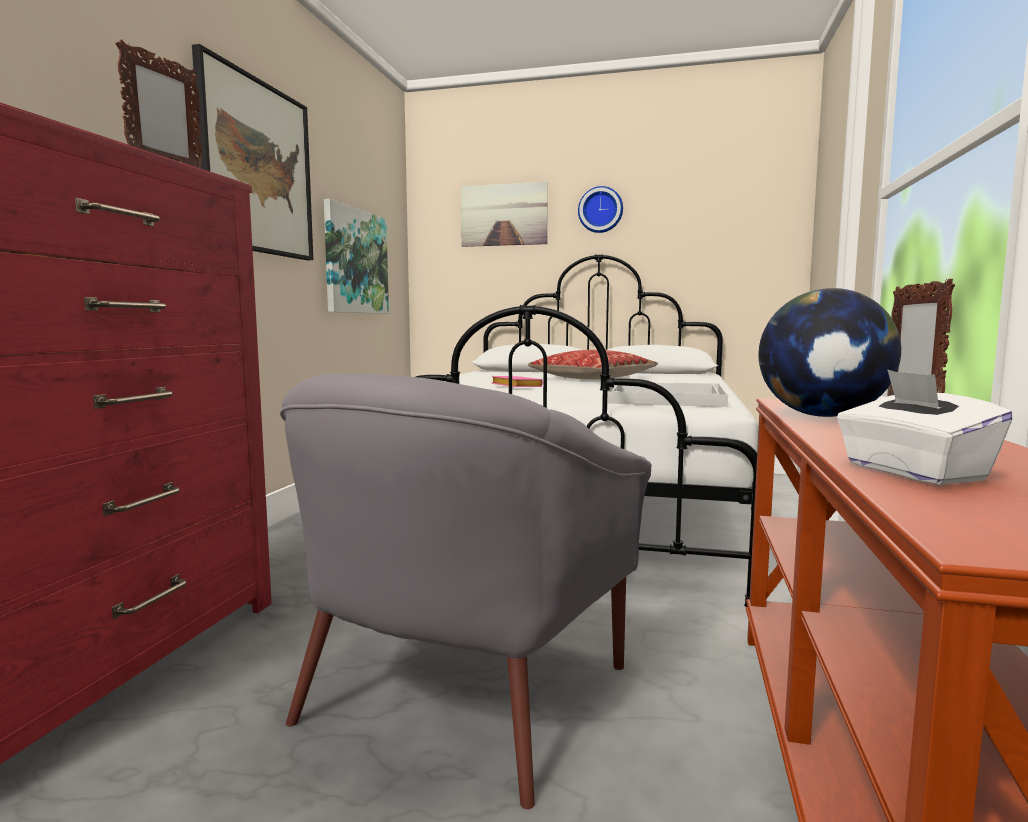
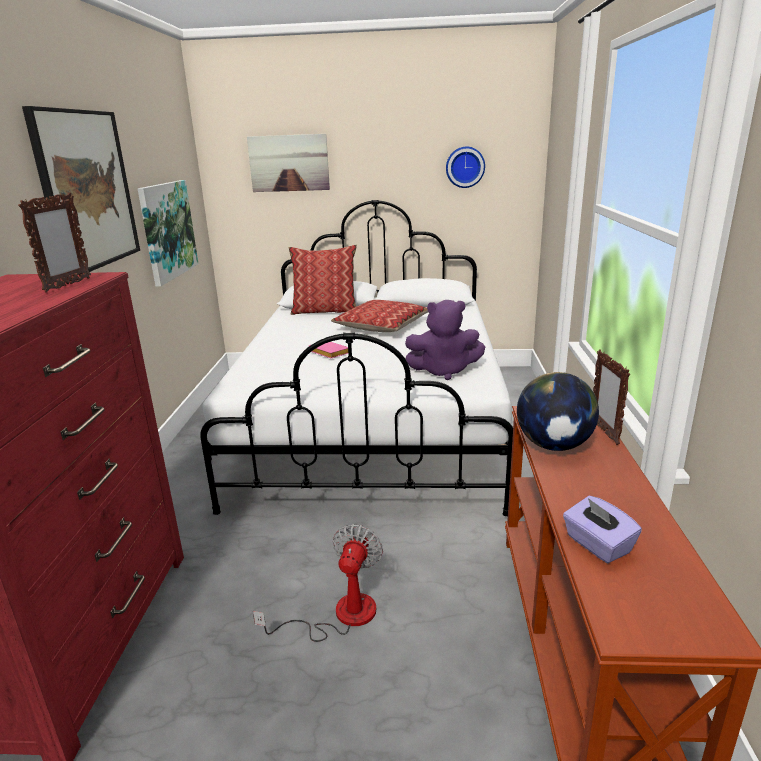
camera: 10 degrees left, 15 degrees up
grey armchair [280,373,652,809] -> fan [253,524,383,642]
wall clock [578,186,623,233] -> wall clock moved to [446,147,485,188]
white tray [607,382,728,407] -> purple plush toy [405,300,485,380]
white tissue box [837,370,1013,485] -> purple tissue box [563,496,642,563]
none -> pillow [289,244,357,315]

